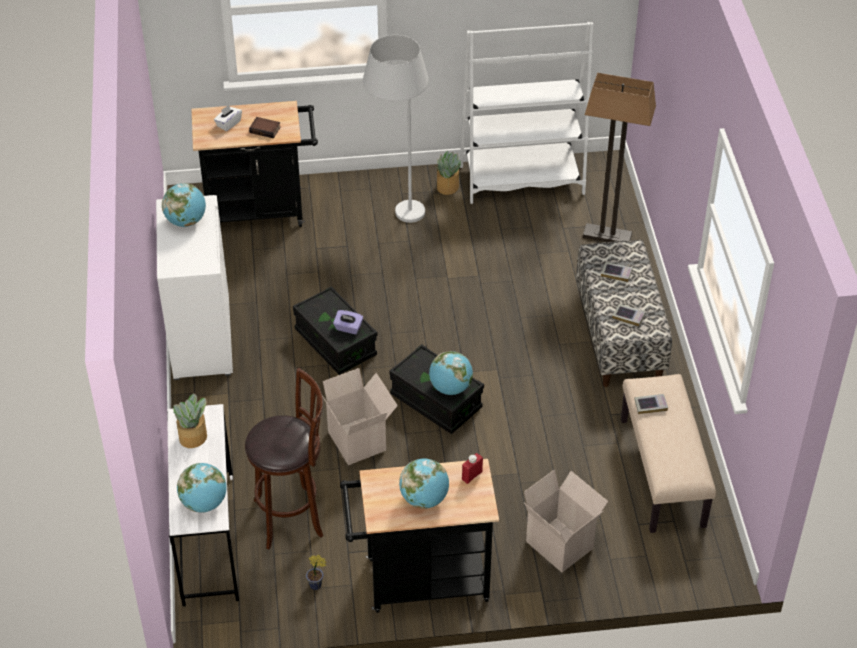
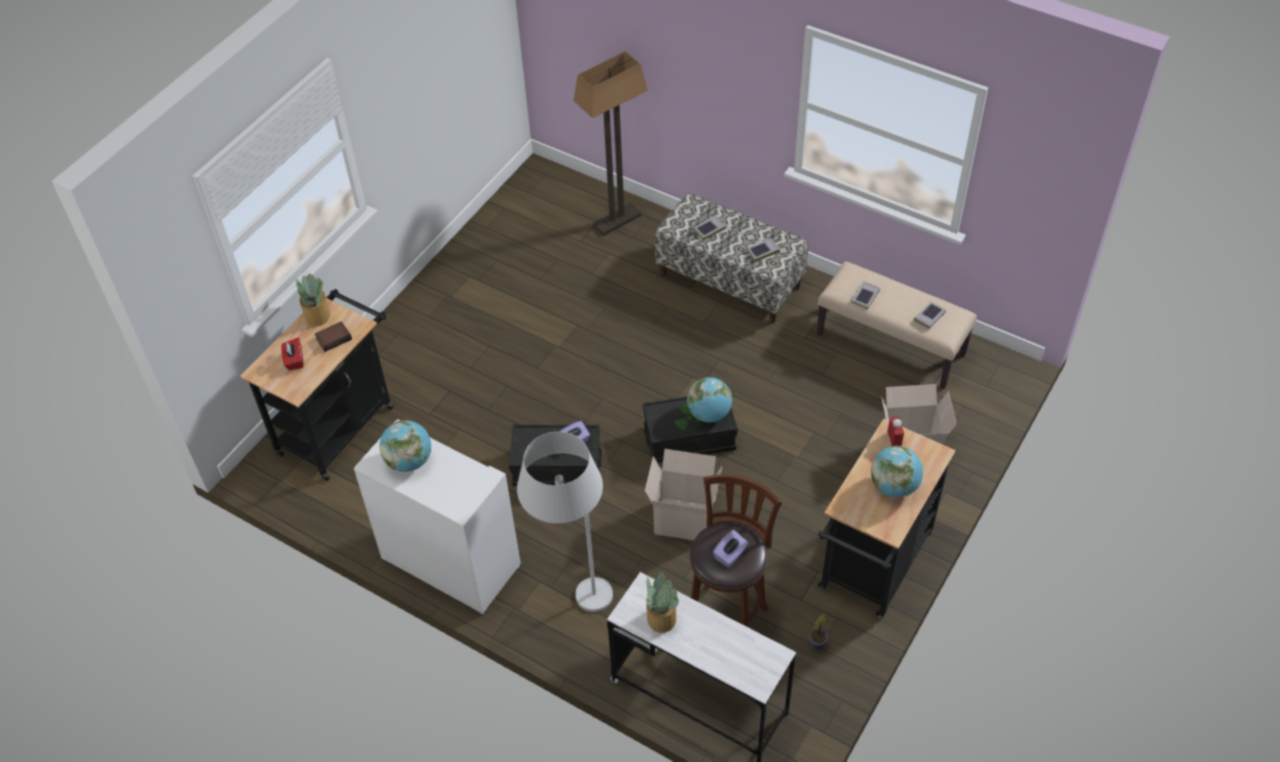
camera: 50 degrees left, 5 degrees up
globe [177,463,227,513] -> none
white tissue box [214,105,242,131] -> red tissue box [281,338,303,370]
white floor lamp [363,35,428,223] -> white floor lamp moved to [517,432,613,612]
potted plant [435,151,461,195] -> potted plant moved to [296,273,330,326]
white bookcase [460,22,593,204] -> none
none -> purple tissue box [713,530,749,568]
none -> book [914,302,946,329]

